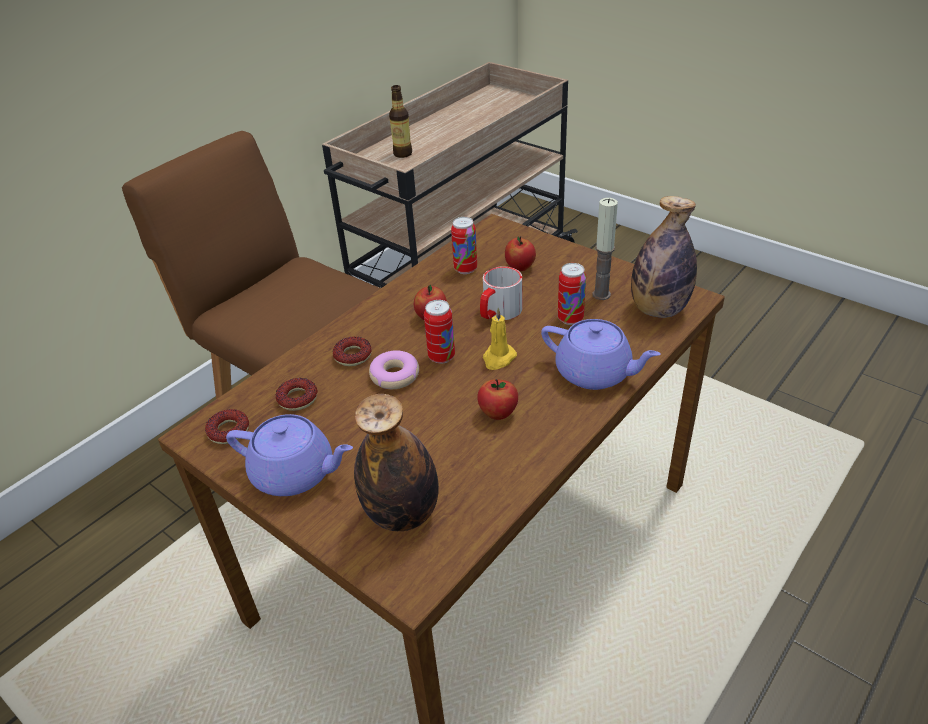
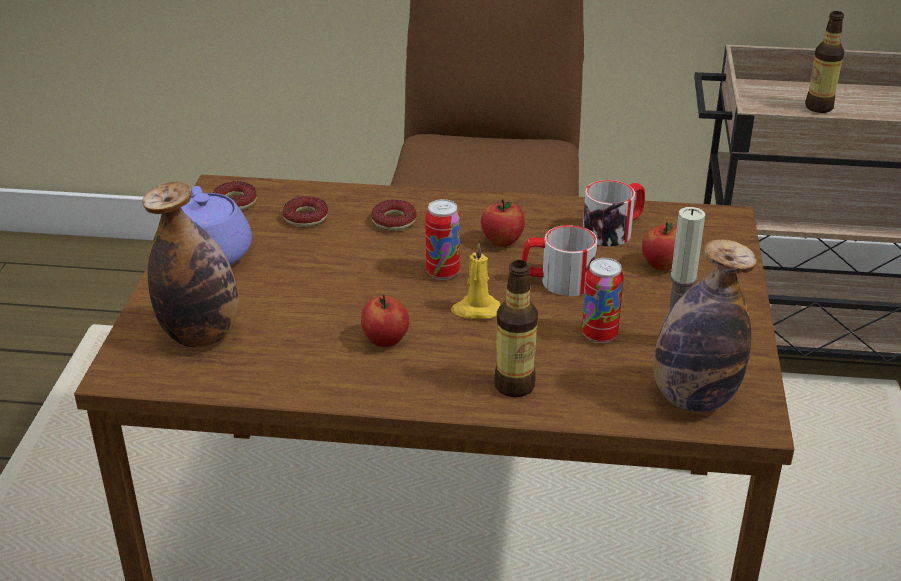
camera: 55 degrees right, 5 degrees down
donut [369,350,419,389] -> none
can [451,217,477,274] -> mug [583,180,645,247]
purple teapot [541,319,661,390] -> bottle [494,260,538,397]

